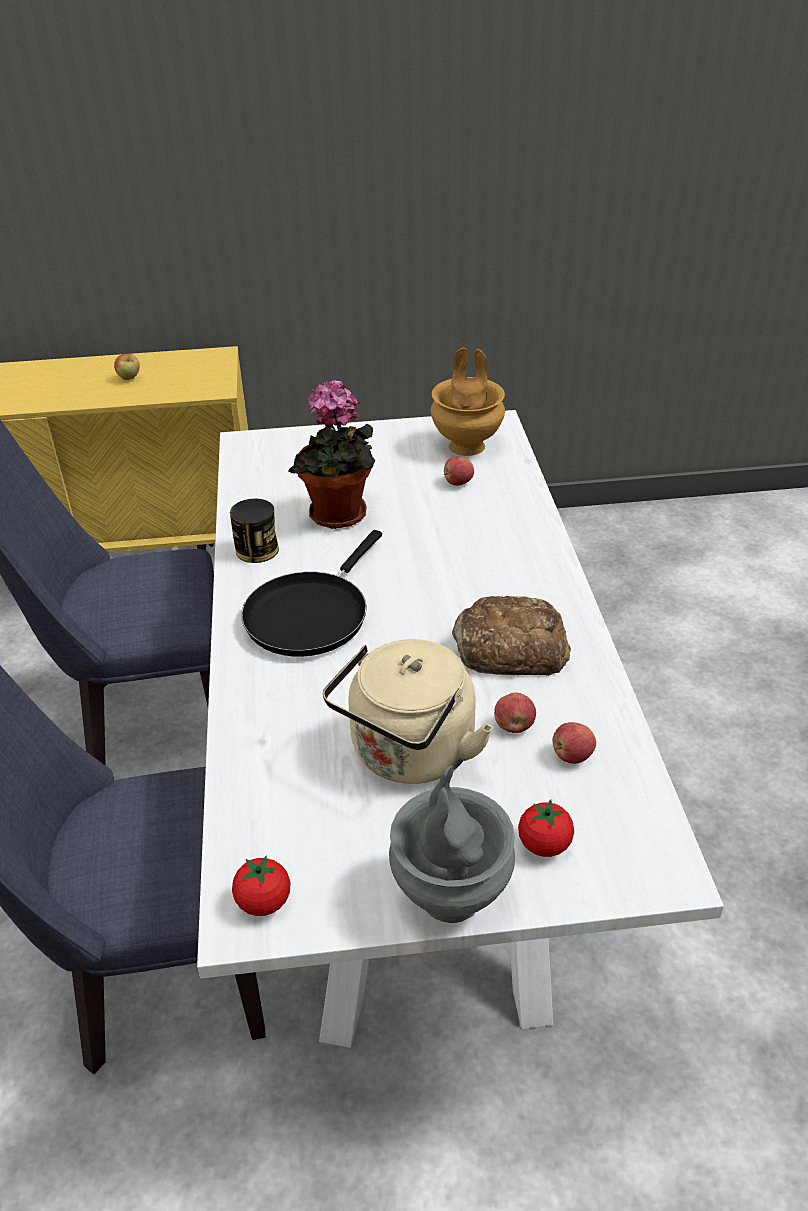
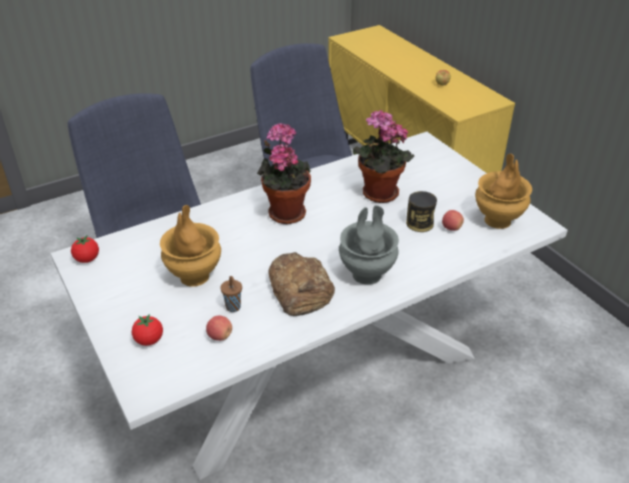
camera: 65 degrees right, 0 degrees up
can [230,499,279,563] -> can moved to [406,191,437,232]
black frying pan [241,530,382,657] -> potted plant [257,123,311,224]
beige kettle [323,639,493,784] -> brown vase [160,205,221,287]
grey vase [389,766,515,923] -> grey vase moved to [339,205,399,285]
apple [494,692,536,733] -> brown cup [221,276,242,312]

